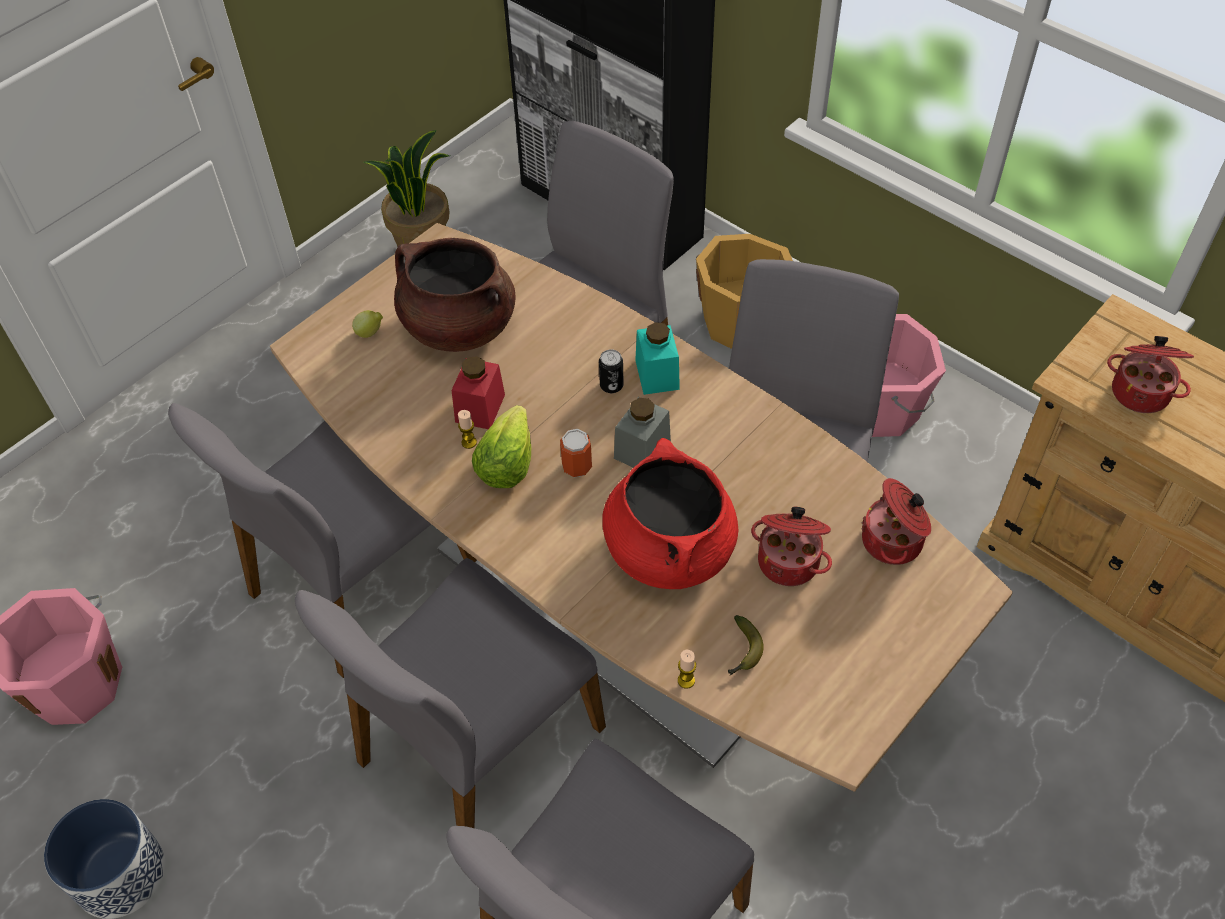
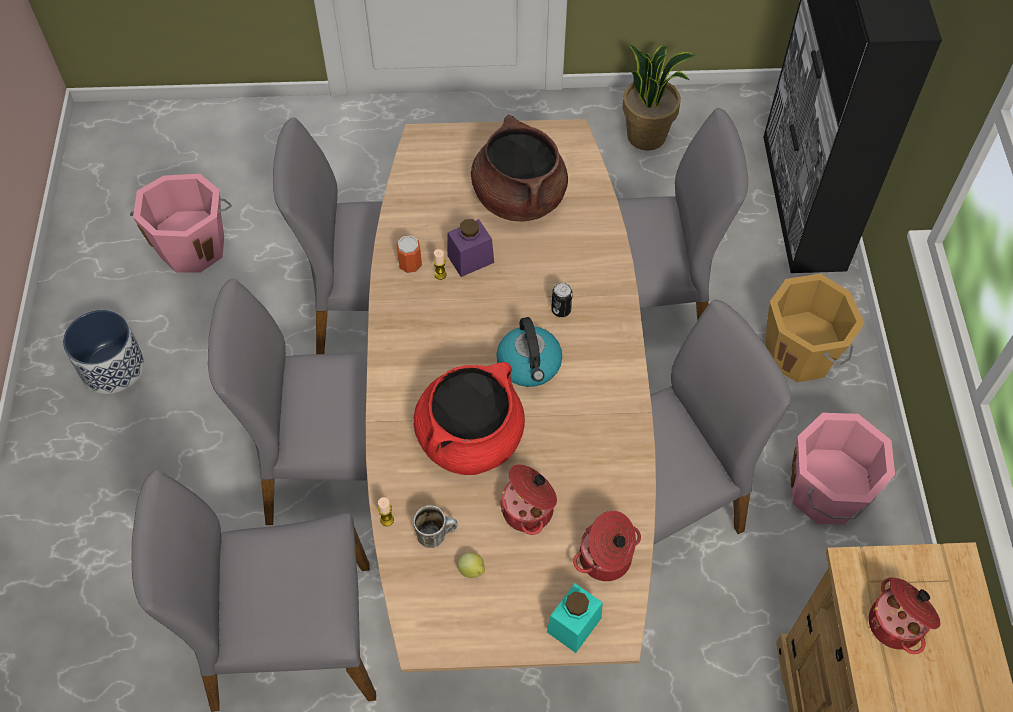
camera: 45 degrees right, 5 degrees up
lemon [352,310,383,338] -> lemon moved to [457,552,485,578]
red jar [452,356,505,429] -> purple jar [447,219,494,277]
lettuce [472,405,531,488] -> none
can [560,429,592,478] -> can moved to [396,235,422,273]
grey jar [614,397,671,468] -> kettle [496,317,562,387]
turquoise jar [635,322,680,395] -> turquoise jar moved to [547,583,603,653]
banana [728,615,764,675] -> mug [413,505,458,548]

